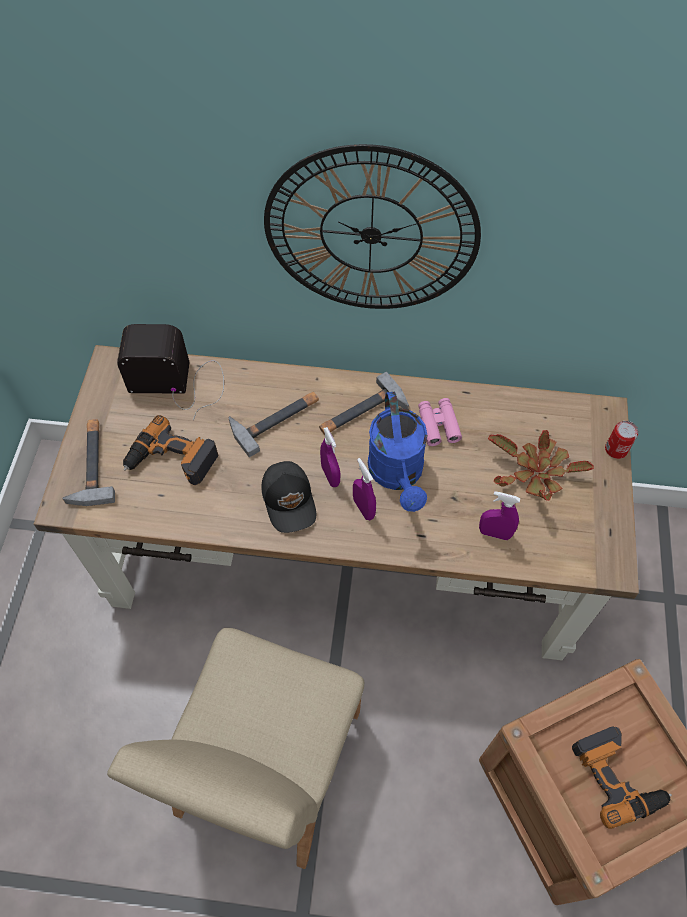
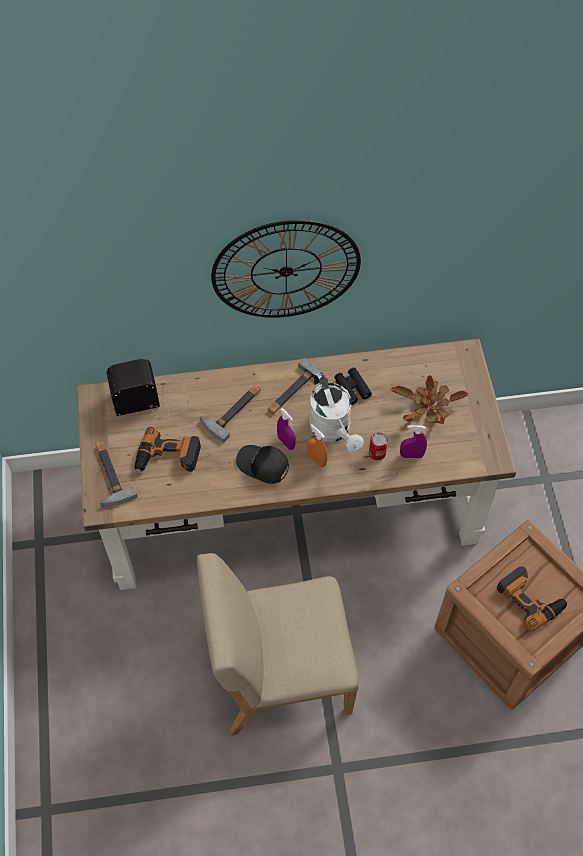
camera: 15 degrees left, 0 degrees up
beige chair [107,628,364,869] -> beige chair turned 75 degrees clockwise [197,553,359,736]
black cap [262,461,316,533] -> black cap turned 150 degrees clockwise [236,445,289,484]
purple spray bottle [353,458,376,520] -> orange spray bottle [307,424,328,467]
blue watering can [368,392,427,512] -> white watering can [309,373,364,453]
pink binoculars [418,398,462,446] -> black binoculars [334,367,372,405]
can [605,421,638,459] -> can moved to [369,433,388,460]

